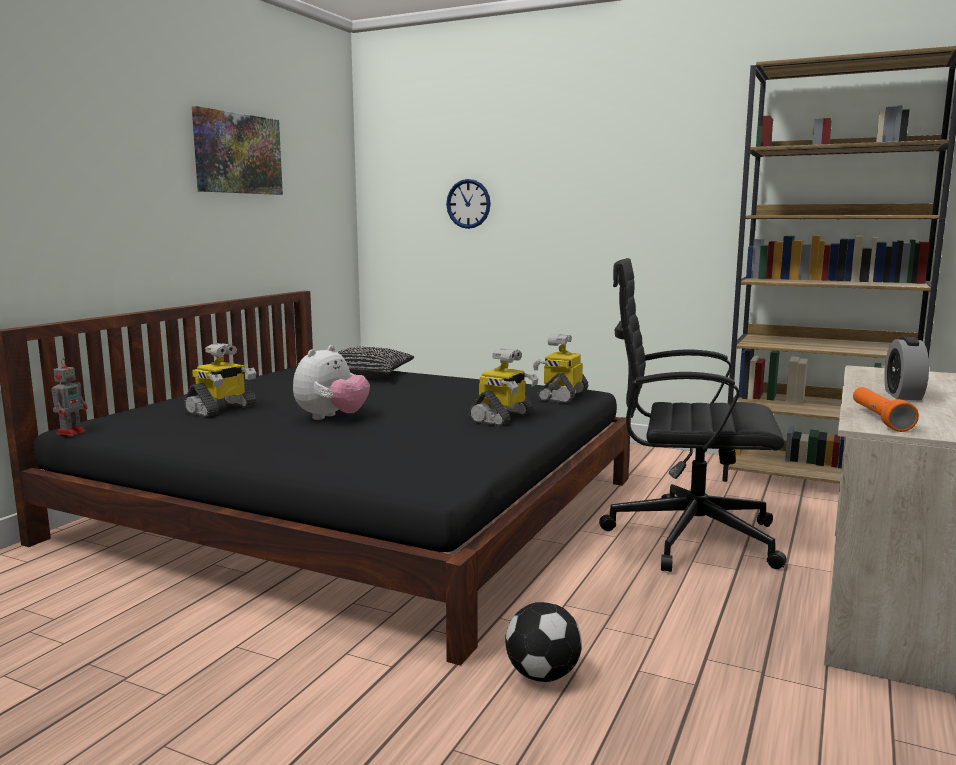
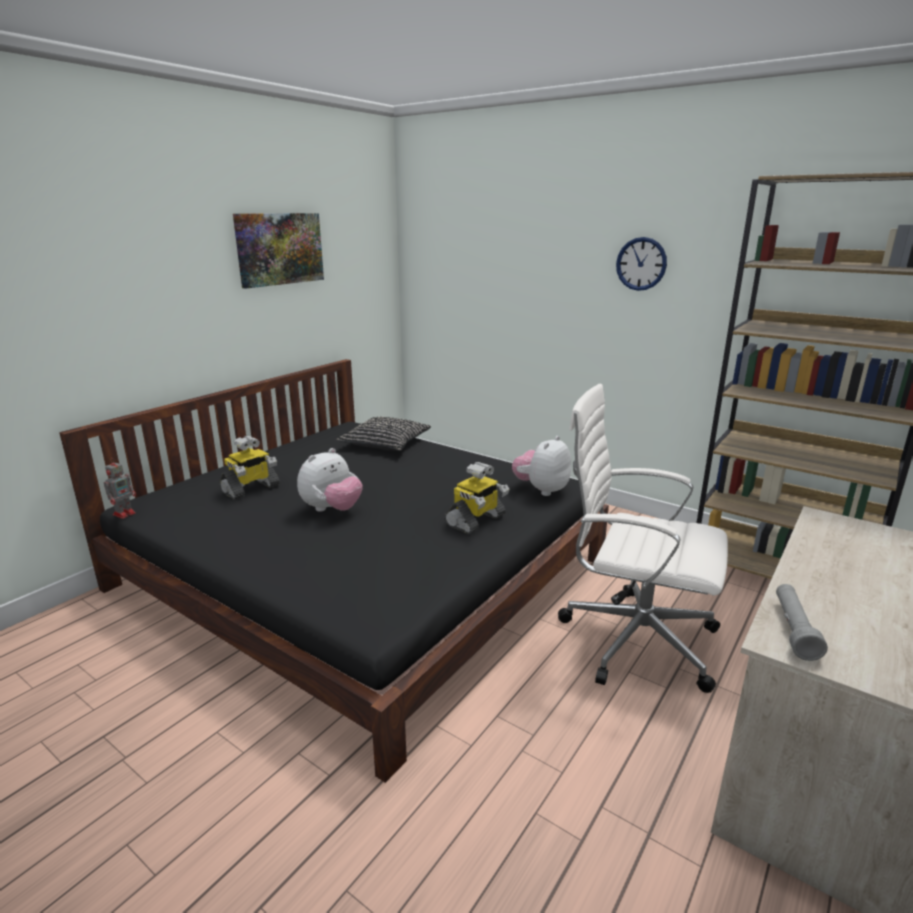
camera: 10 degrees right, 10 degrees up
wall clock [446,179,491,229] -> wall clock moved to [616,237,667,291]
football [505,602,582,682] -> none
toy robot [533,334,589,403] -> plush toy [512,436,571,496]
black office chair [599,258,787,572] -> white office chair [558,384,728,693]
orange flashlight [853,387,919,432] -> grey flashlight [776,584,828,661]
alarm clock [884,337,929,401] -> none

